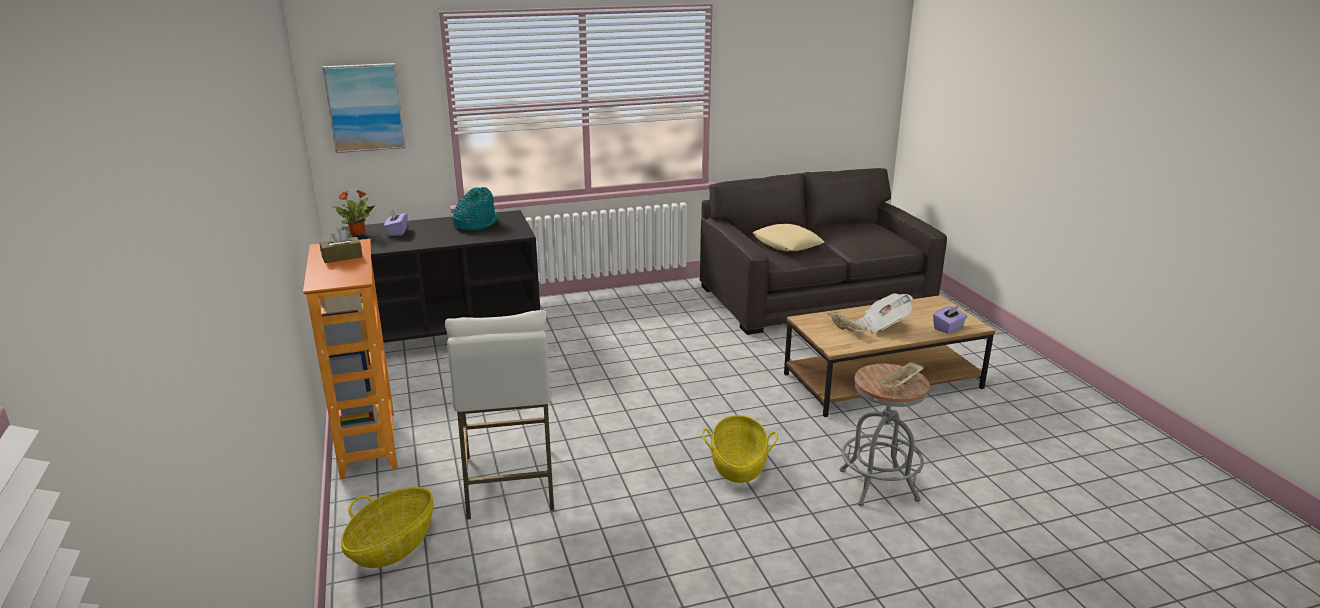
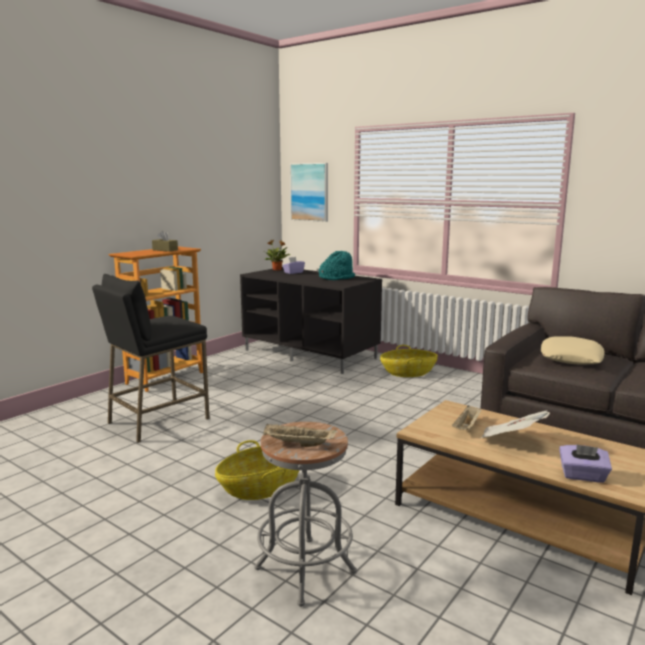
camera: 55 degrees right, 10 degrees down
basket [341,487,434,568] -> basket moved to [380,345,438,377]
white stool [445,310,554,520] -> black stool [92,274,210,443]

